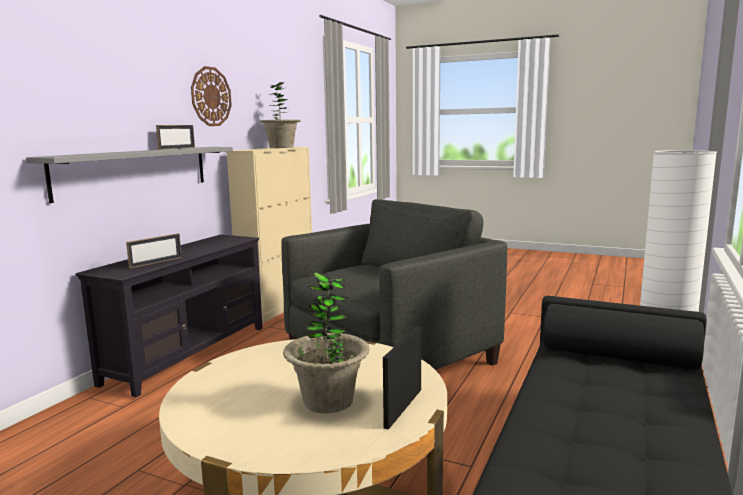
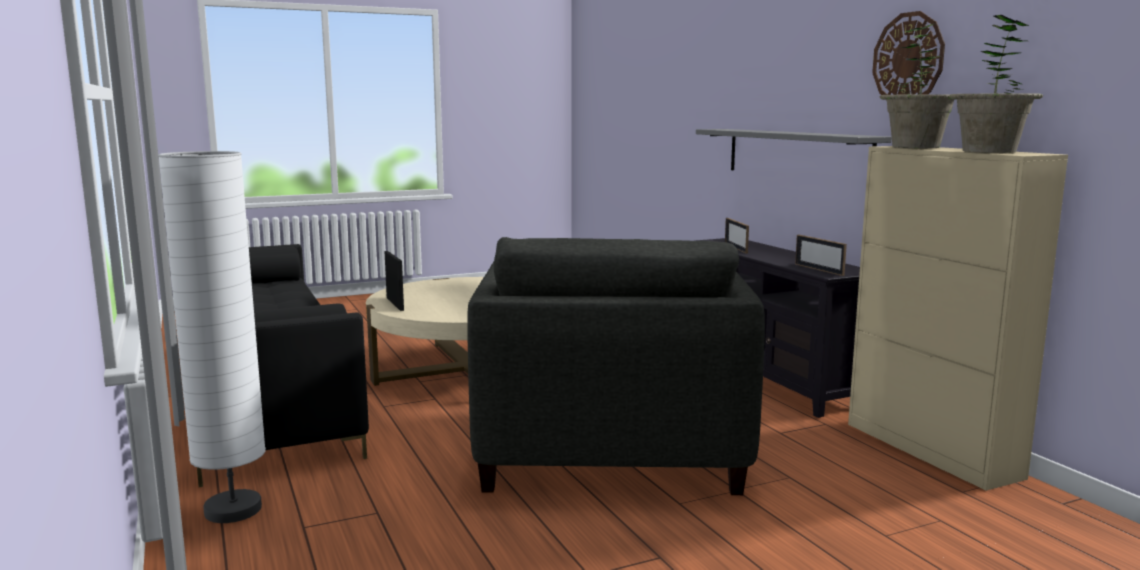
camera: 130 degrees right, 0 degrees up
picture frame [156,125,195,150] -> picture frame moved to [795,235,847,276]
potted plant [283,272,370,413] -> potted plant moved to [880,24,957,148]

